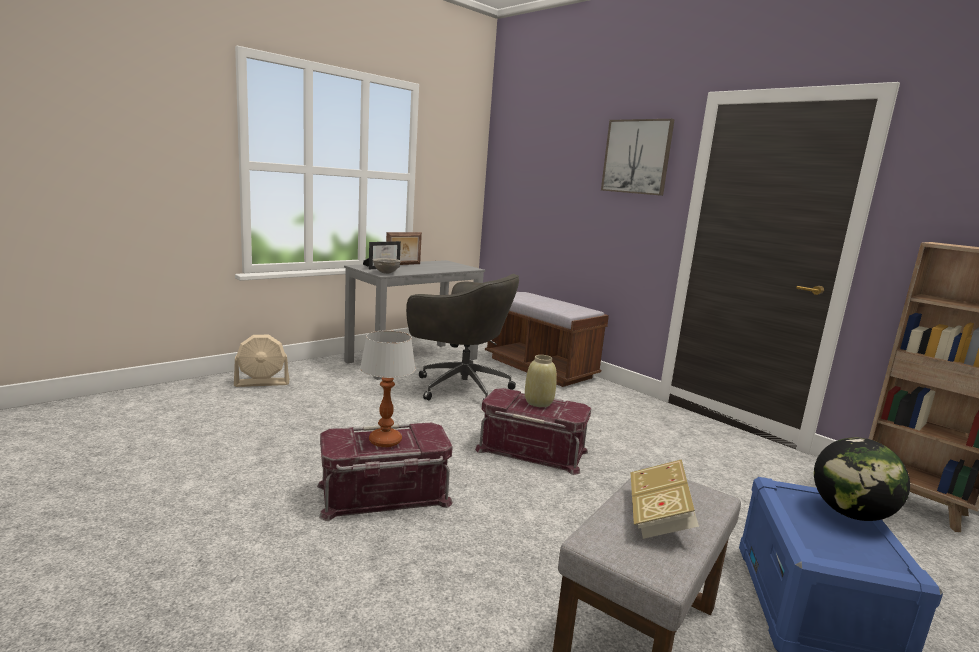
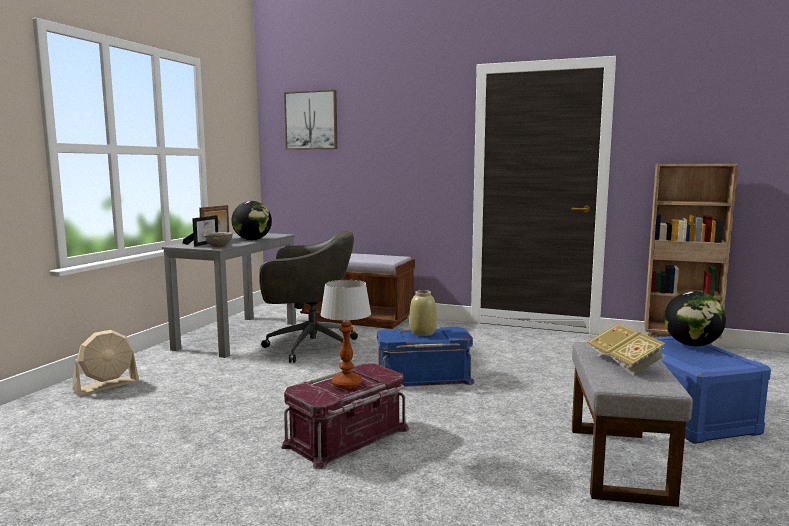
camera: 25 degrees left, 5 degrees down
red storage box [475,388,591,475] -> blue storage box [377,327,475,387]
picture [601,119,675,196] -> picture moved to [284,90,337,150]
none -> globe [232,201,272,240]

